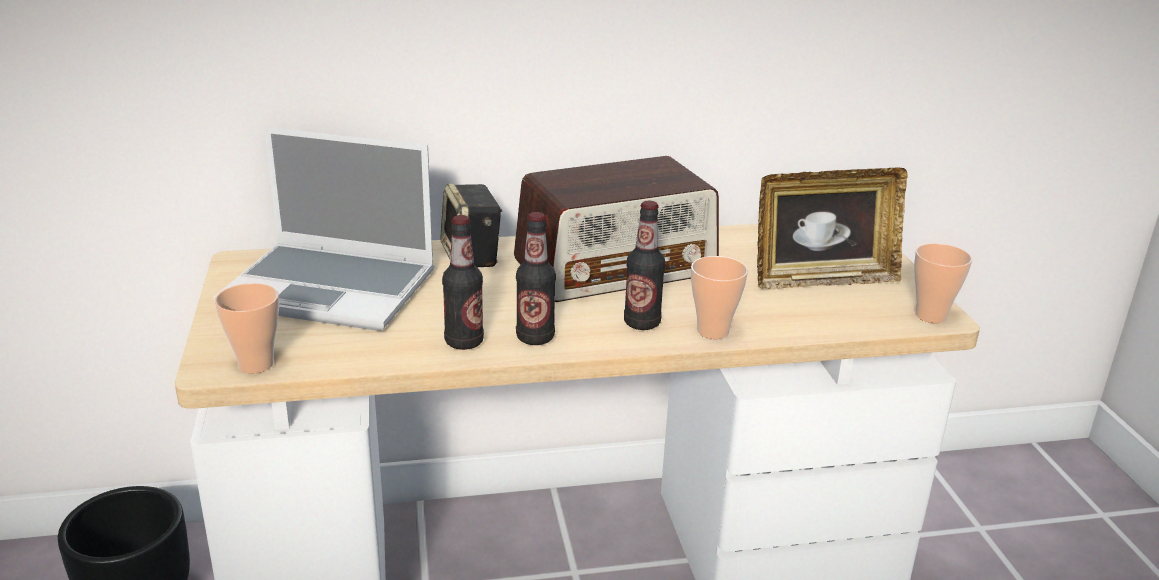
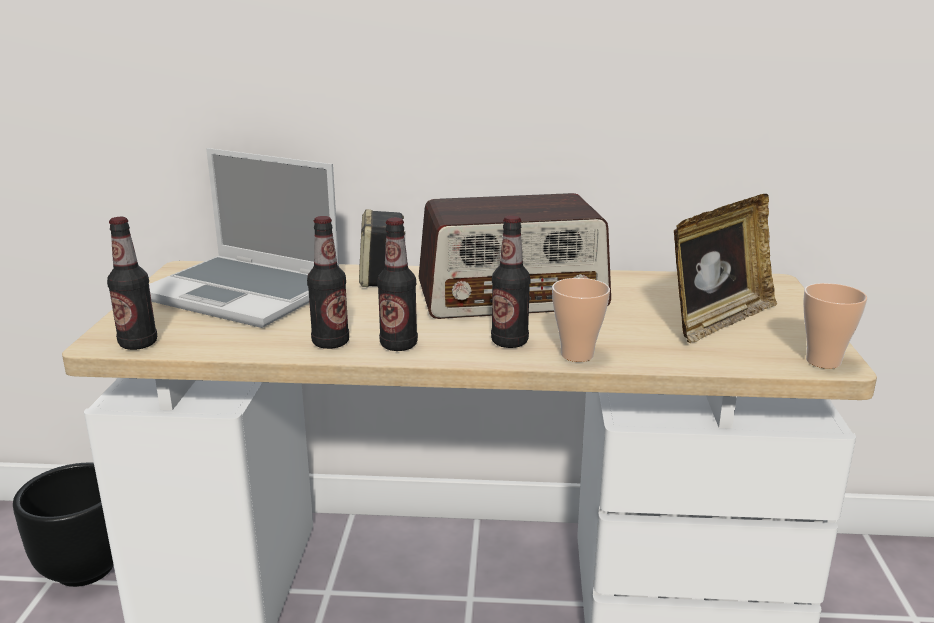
camera: 15 degrees right, 5 degrees down
cup [215,283,279,373] -> bottle [107,217,157,350]
picture frame [757,168,908,289] -> picture frame turned 45 degrees counterclockwise [674,194,777,343]

